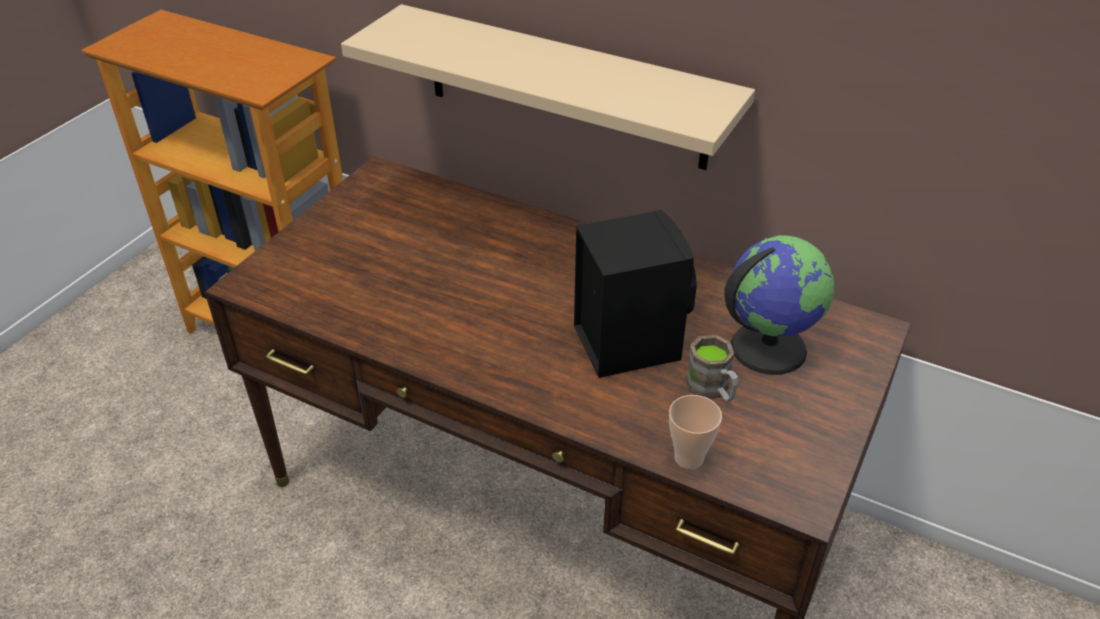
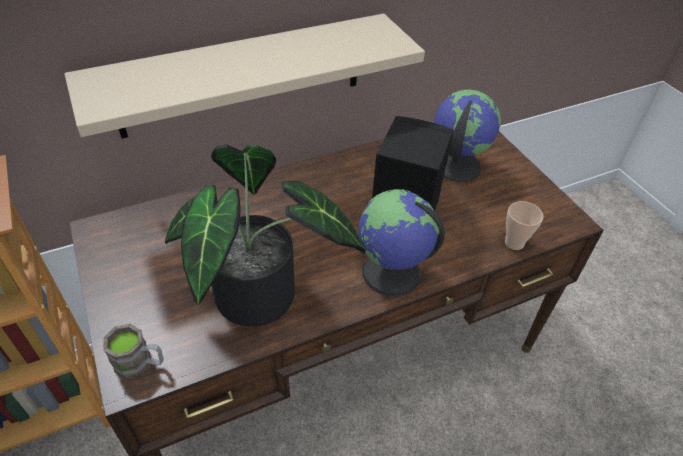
camera: 55 degrees left, 5 degrees up
brown mug [686,335,738,402] -> brown mug moved to [103,324,164,379]
none -> potted plant [165,144,366,327]
none -> globe [358,189,445,296]

